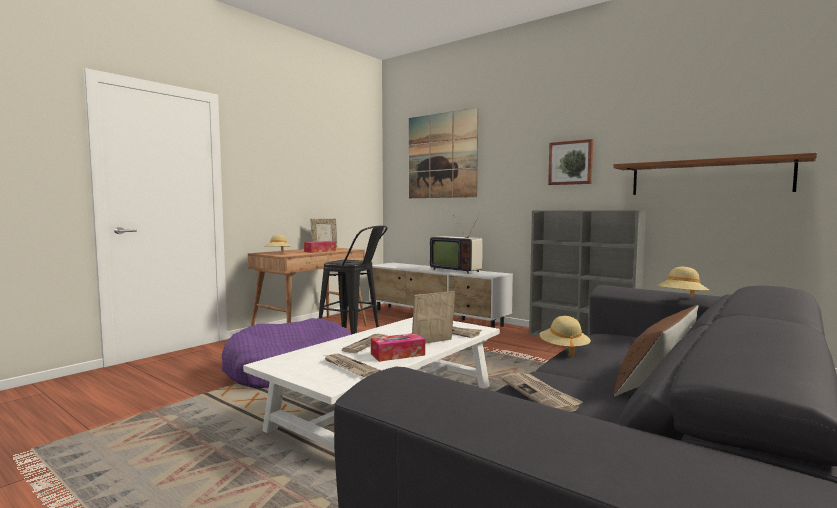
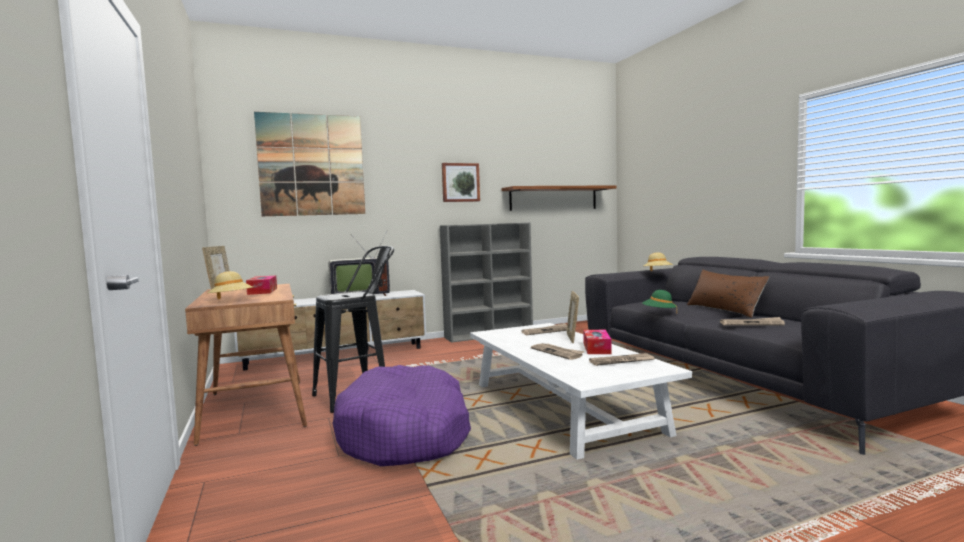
camera: 60 degrees left, 0 degrees up
beige hat [539,316,591,357] -> green hat [642,290,677,308]

